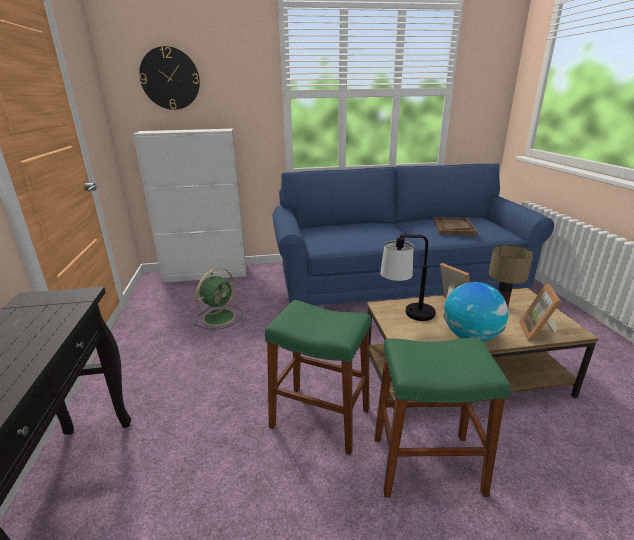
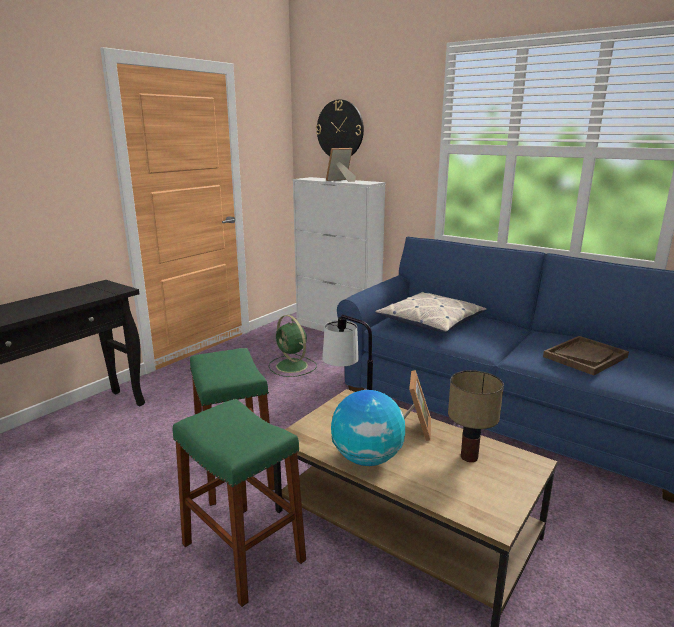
camera: 45 degrees right, 5 degrees down
green fan [194,268,243,330] -> green fan turned 60 degrees clockwise [268,315,317,377]
picture frame [519,283,561,342] -> picture frame moved to [326,148,356,182]
none -> pillow [375,292,487,332]

